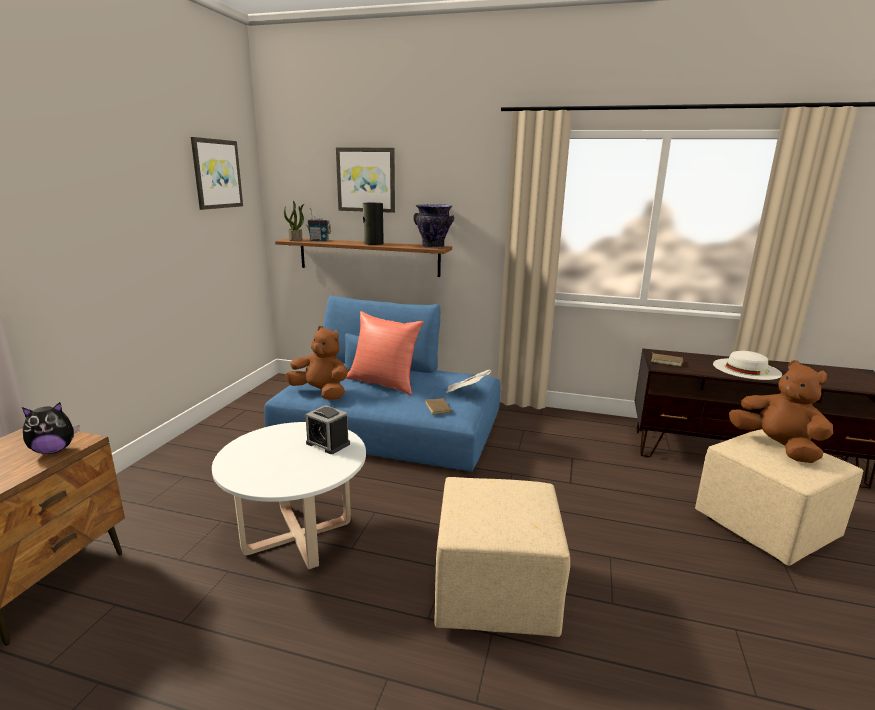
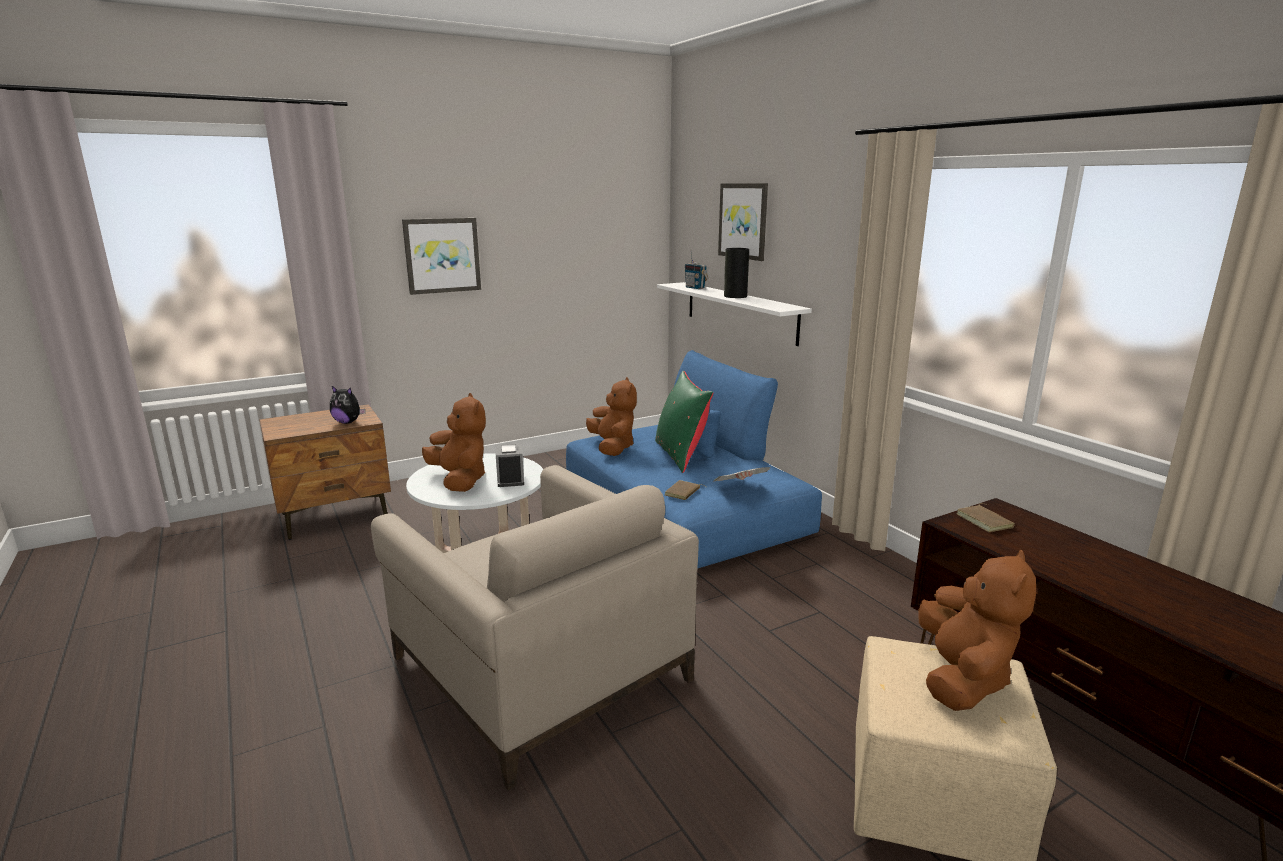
camera: 45 degrees right, 0 degrees up
picture [191,137,243,210] -> picture moved to [402,218,481,295]
brown shelf [275,238,452,277] -> white shelf [657,282,812,346]
potted plant [284,201,304,241] -> none
red pillow [346,311,424,395] -> green pillow [655,371,713,473]
vase [413,204,454,248] -> none
beige ottoman [434,477,570,637] -> beige armchair [371,465,699,791]
white hat [713,351,782,380] -> none
none -> brown plush toy [422,393,486,492]

